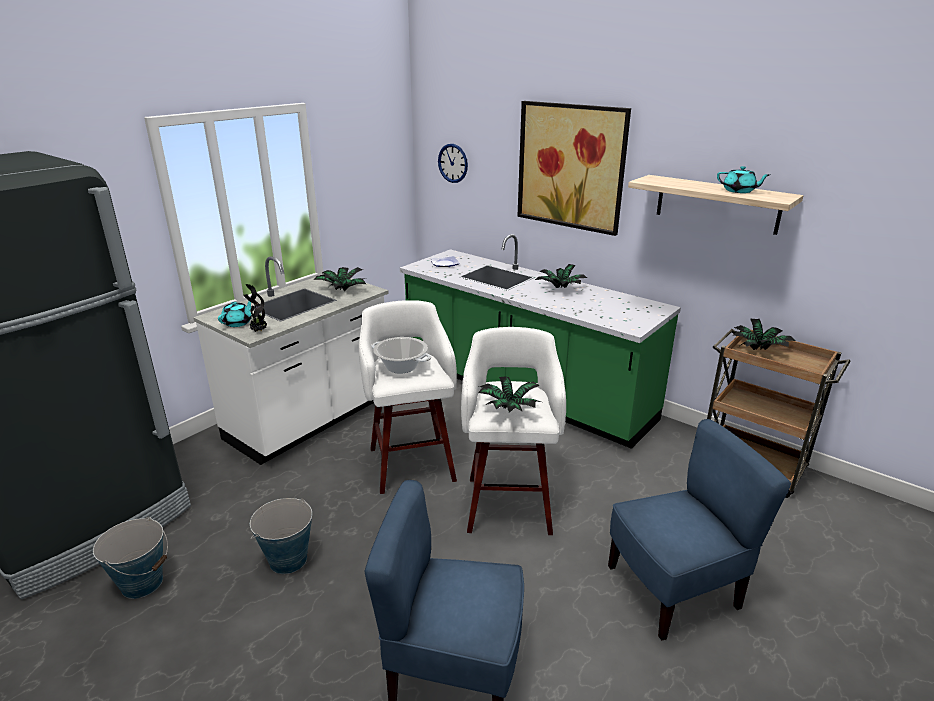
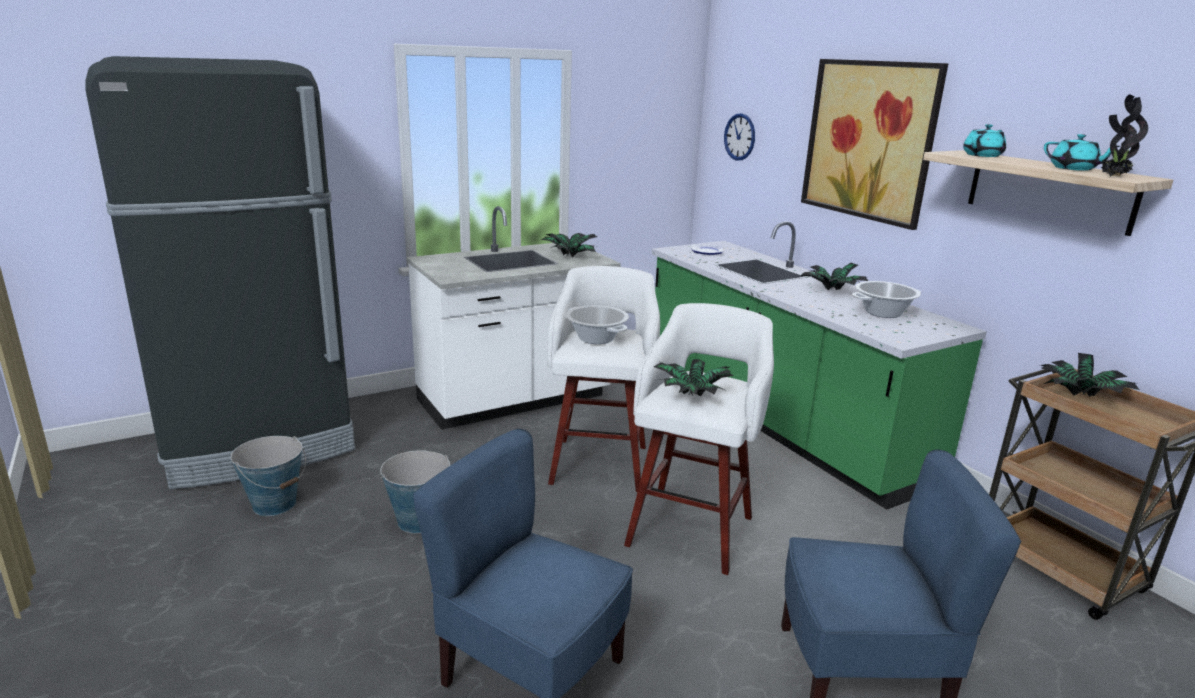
camera: 20 degrees right, 5 degrees down
turquoise teapot [218,301,252,327] -> turquoise teapot moved to [963,124,1006,157]
potted plant [244,284,267,332] -> potted plant moved to [1101,94,1148,176]
none -> cooking pot [852,281,921,318]

